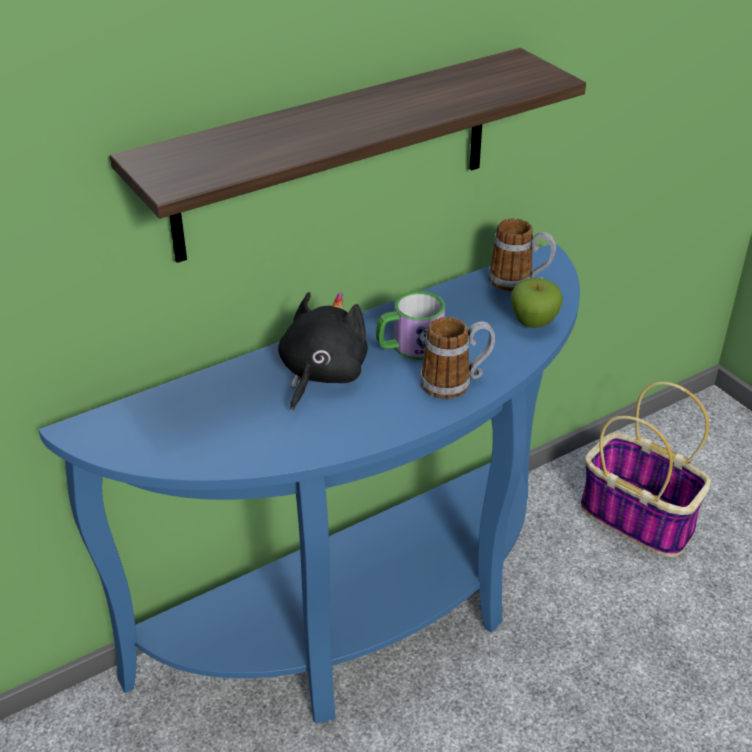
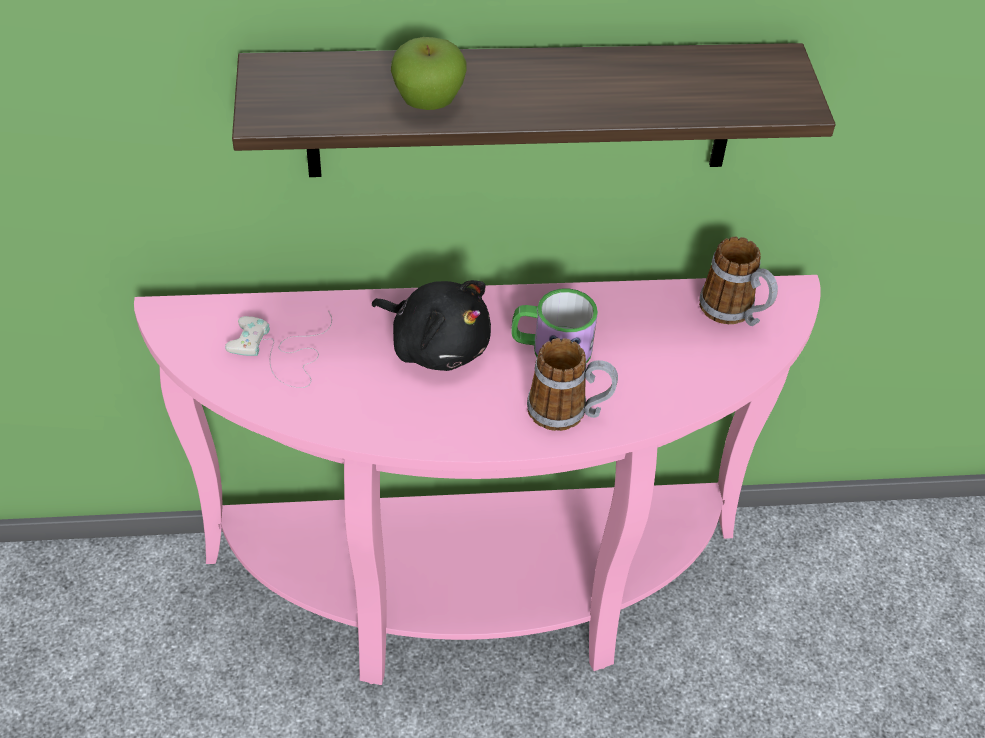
camera: 25 degrees right, 10 degrees up
blue console table [38,244,580,724] -> pink console table [134,275,821,685]
black plush toy [278,292,368,412] -> black plush toy turned 75 degrees clockwise [372,280,491,371]
apple [511,278,563,328] -> apple moved to [391,37,467,110]
basket [581,382,711,557] -> none
none -> white game controller [225,311,332,388]

